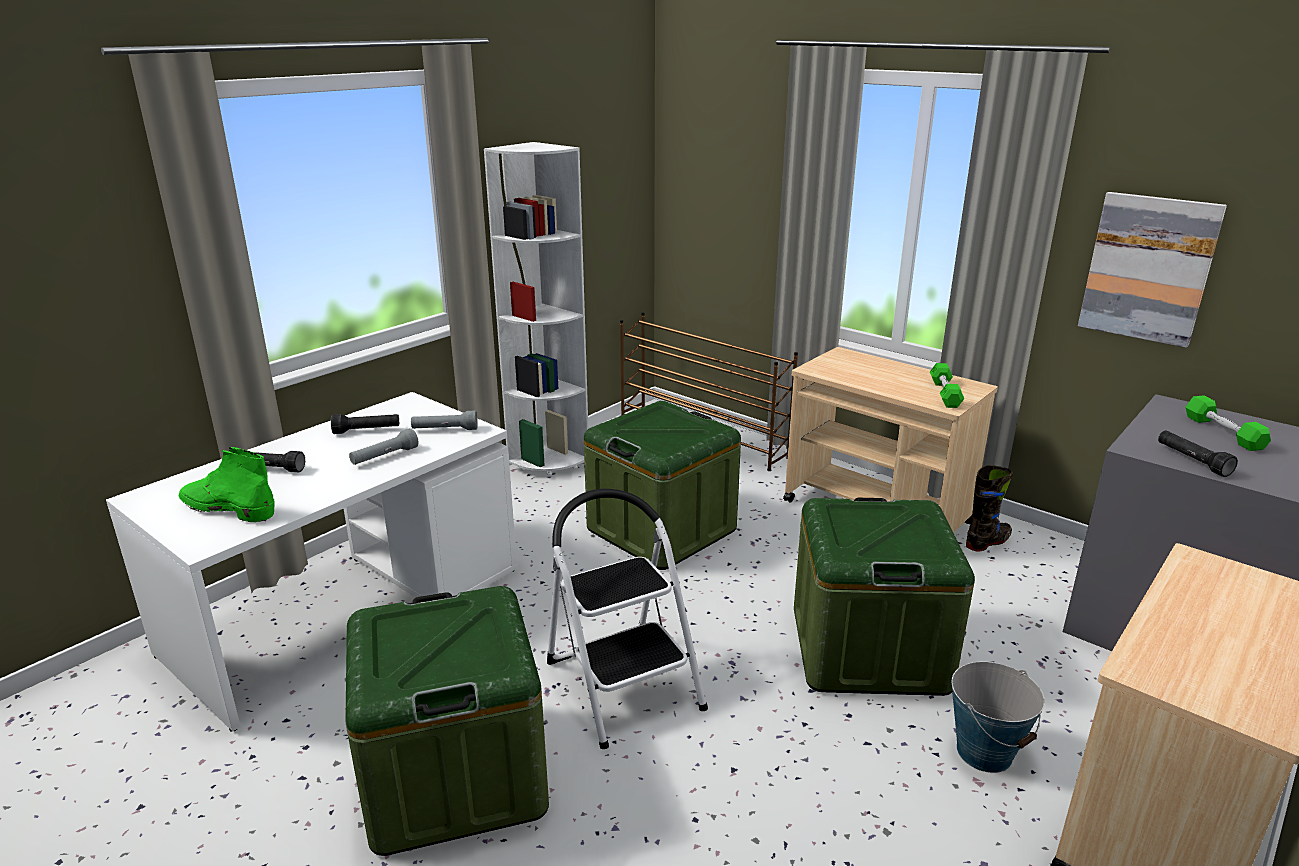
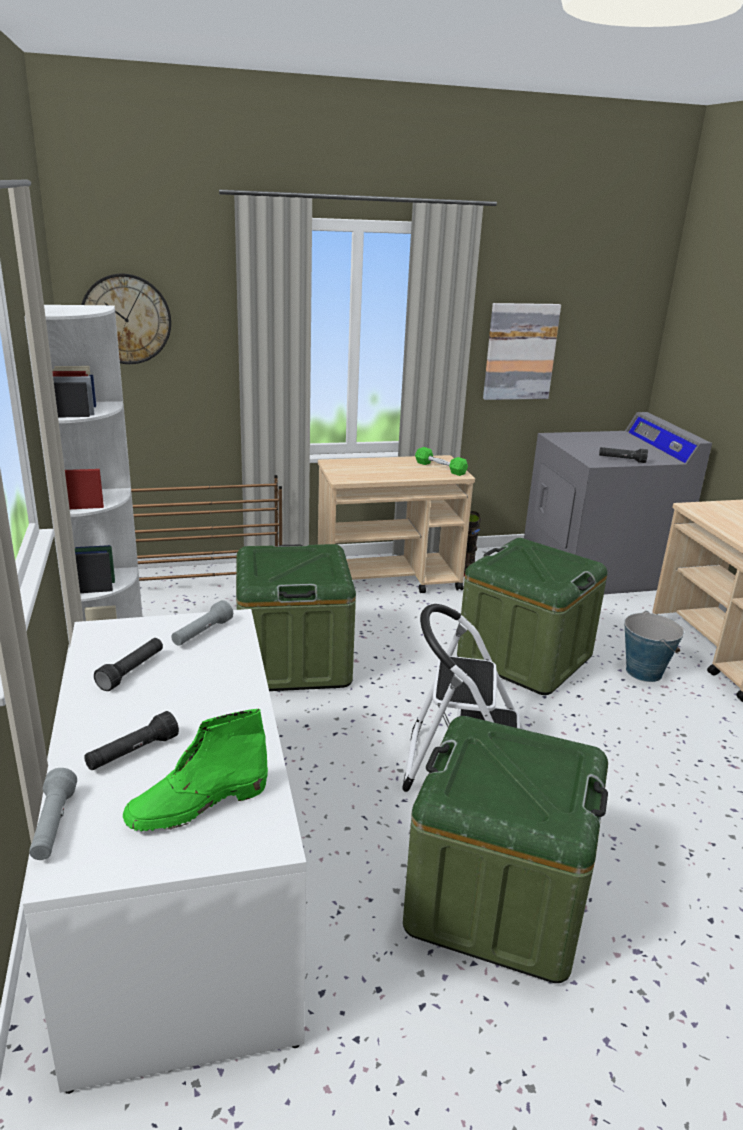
camera: 55 degrees left, 0 degrees up
grey flashlight [349,428,419,465] -> grey flashlight moved to [29,768,77,860]
green dumbbell [1185,395,1271,451] -> none
none -> wall clock [81,273,171,364]

